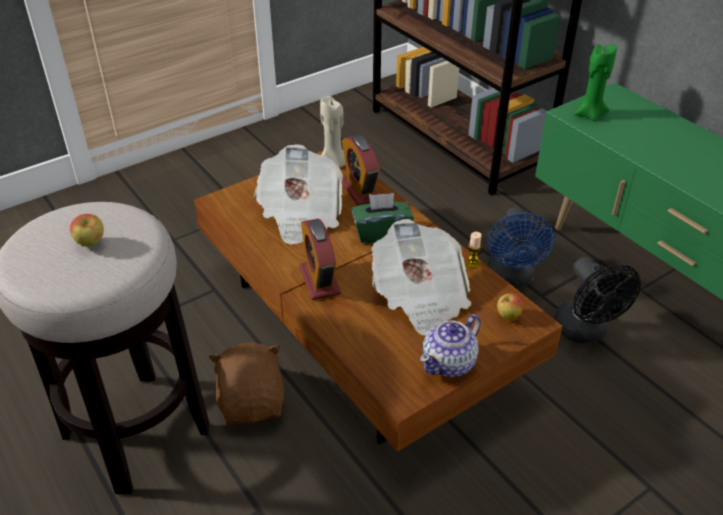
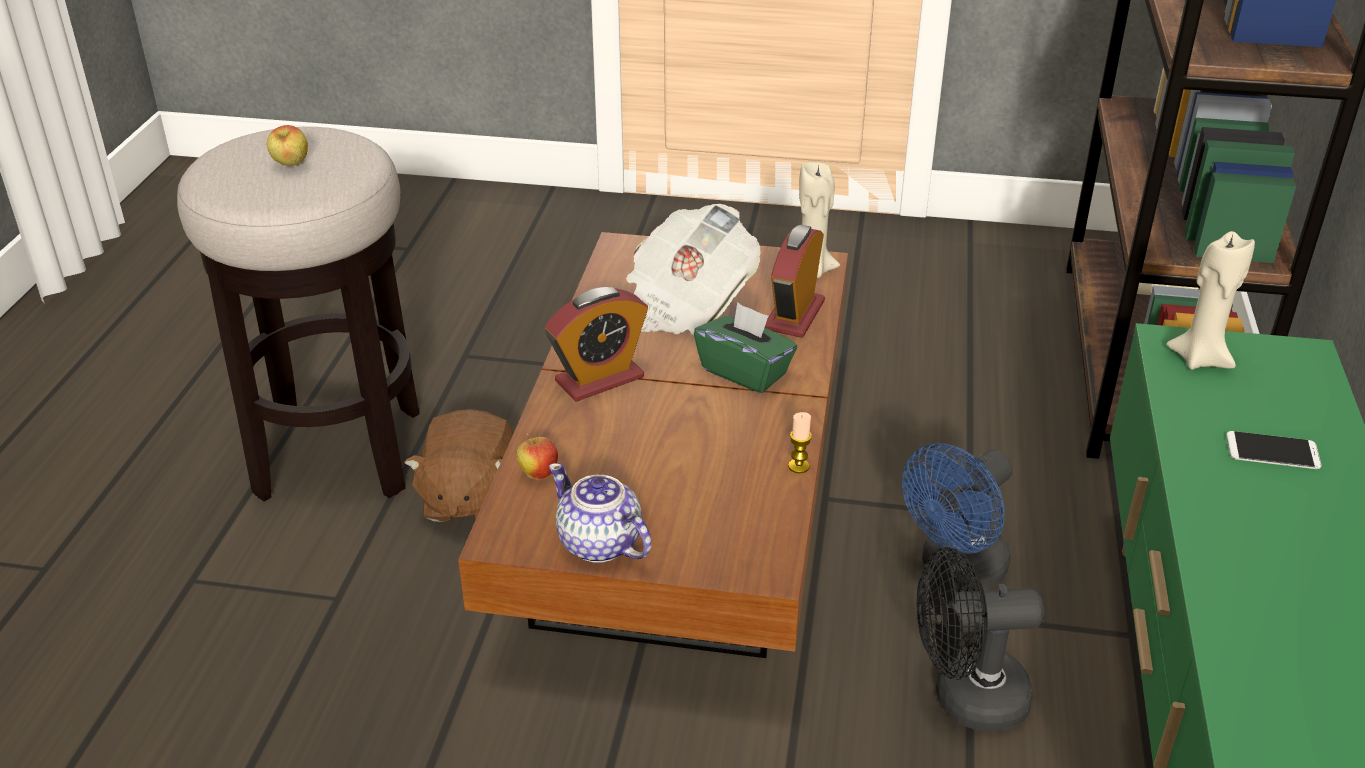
camera: 45 degrees right, 5 degrees down
brown plush toy [209,342,284,425] -> brown plush toy turned 150 degrees clockwise [404,409,513,522]
alarm clock [299,219,341,300] -> alarm clock turned 150 degrees counterclockwise [545,287,648,402]
newspaper [372,219,471,336] -> none
teapot [420,314,481,377] -> teapot turned 45 degrees clockwise [548,463,652,562]
apple [497,293,524,321] -> apple moved to [516,433,558,480]
black fan [554,257,641,343] -> black fan turned 60 degrees clockwise [917,547,1044,731]
green candle [574,44,617,121] -> beige candle [1166,231,1255,370]
none -> phone [1226,431,1322,469]

